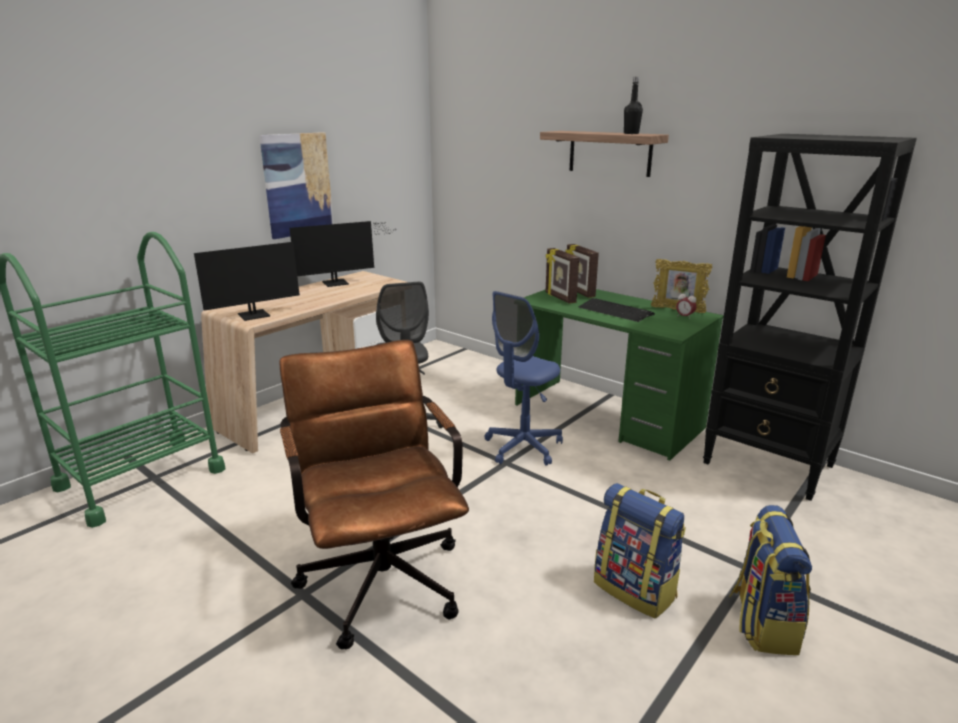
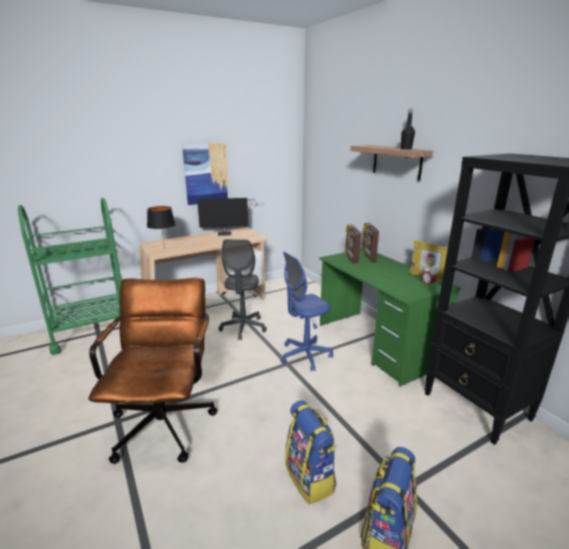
camera: 20 degrees right, 0 degrees up
monitor [194,242,324,321] -> black table lamp [147,206,176,249]
keyboard [579,298,655,322] -> none

